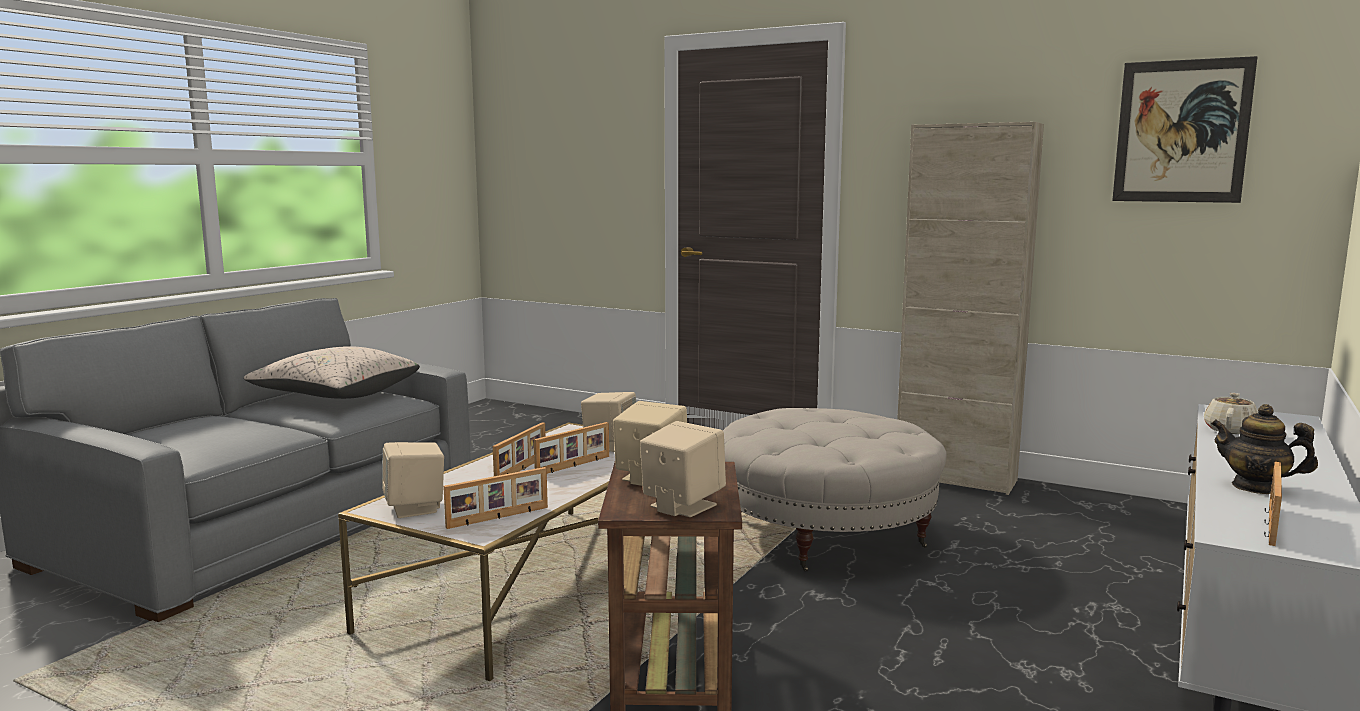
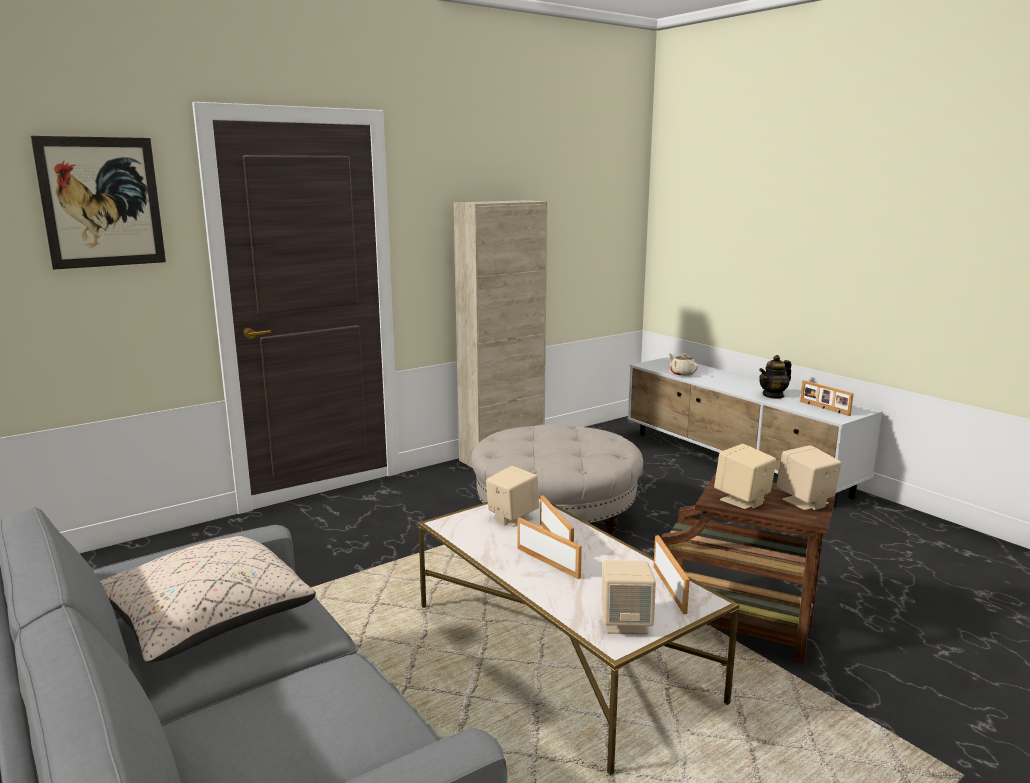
camera: 65 degrees left, 5 degrees up
picture [1112,56,1258,203] -> picture moved to [31,136,166,270]

